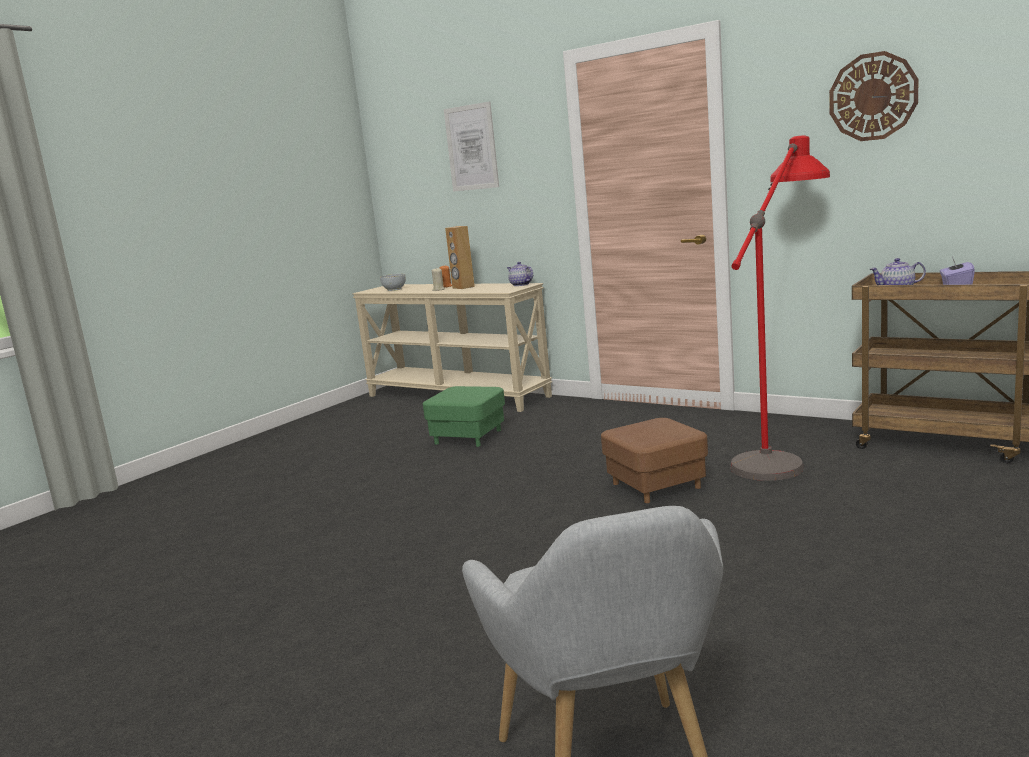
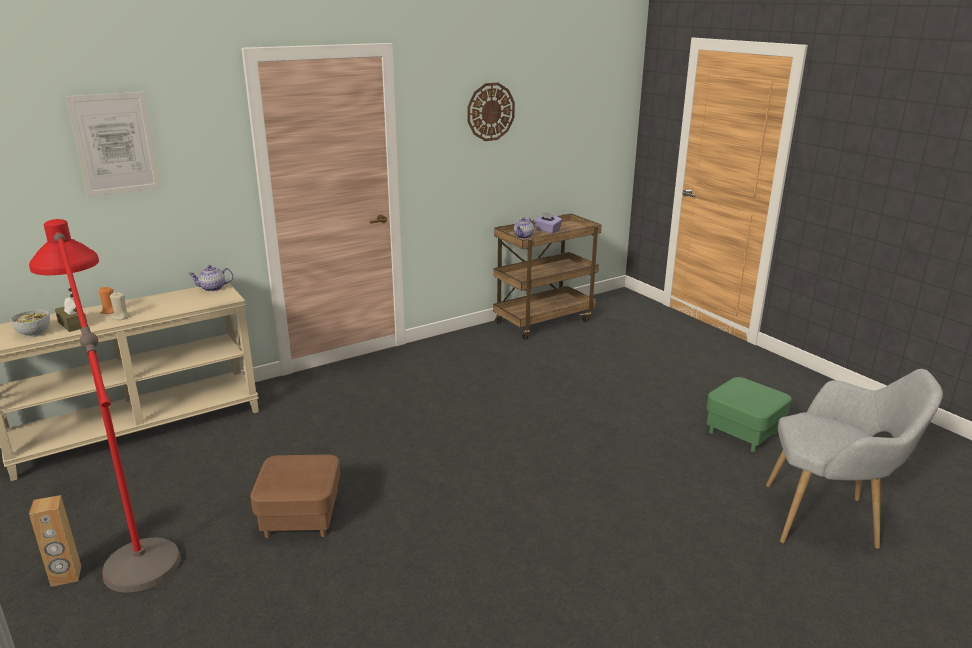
camera: 70 degrees left, 10 degrees up
green ottoman [423,386,505,447] -> green ottoman moved to [706,377,792,452]
brown speaker [445,226,475,289] -> brown speaker moved to [29,495,81,587]
brown ottoman [601,418,708,503] -> brown ottoman moved to [250,454,340,538]
red floor lamp [730,135,830,481] -> red floor lamp moved to [29,219,181,593]
none -> brown tissue box [55,298,88,332]

